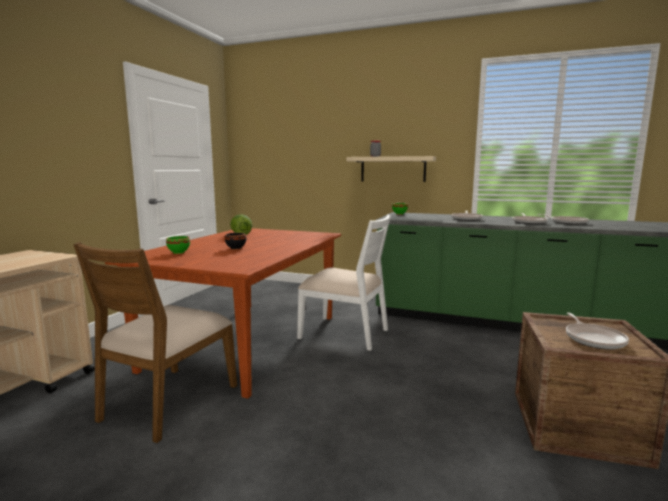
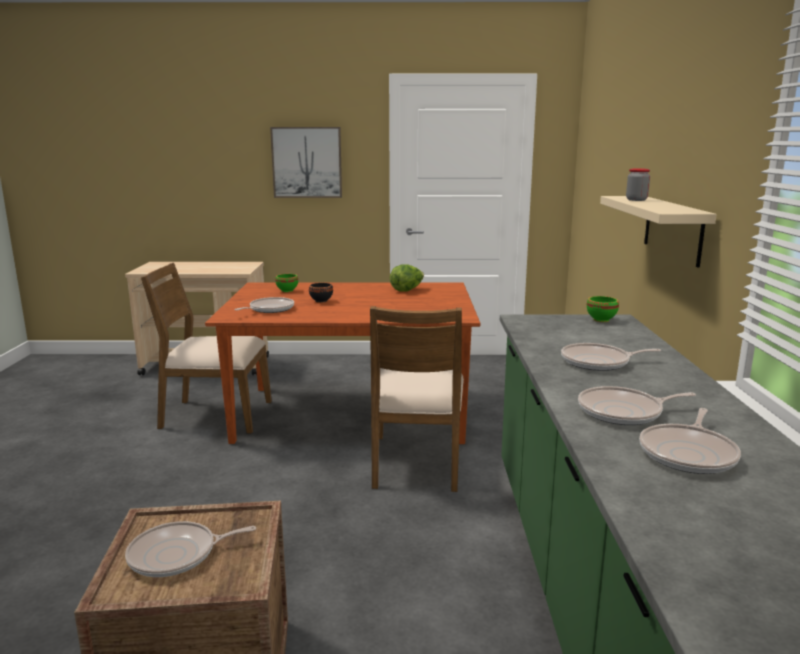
camera: 70 degrees right, 5 degrees up
white chair [297,214,391,351] -> brown chair [370,306,464,492]
none -> frying pan [234,297,294,313]
none -> picture [270,127,342,198]

